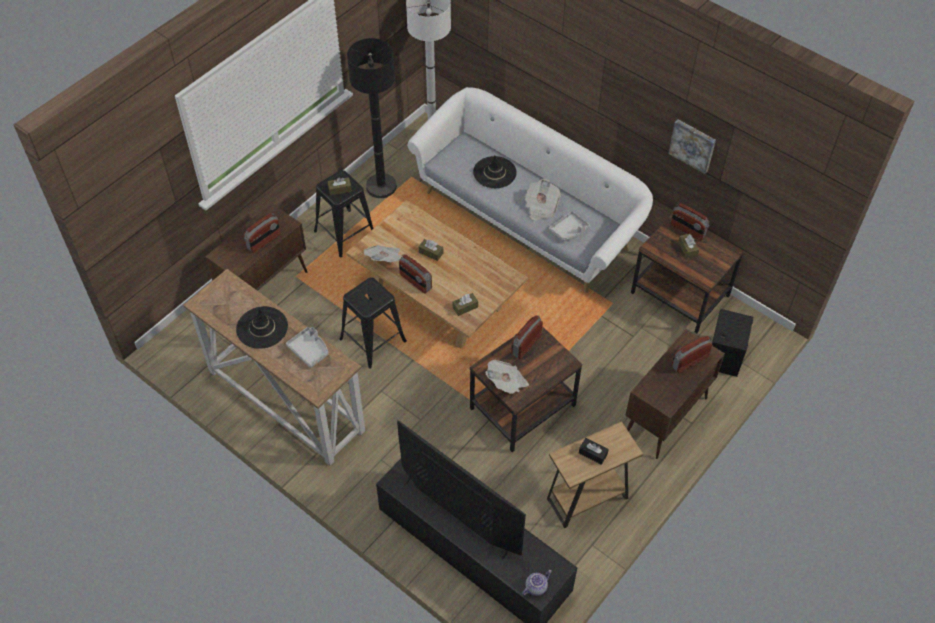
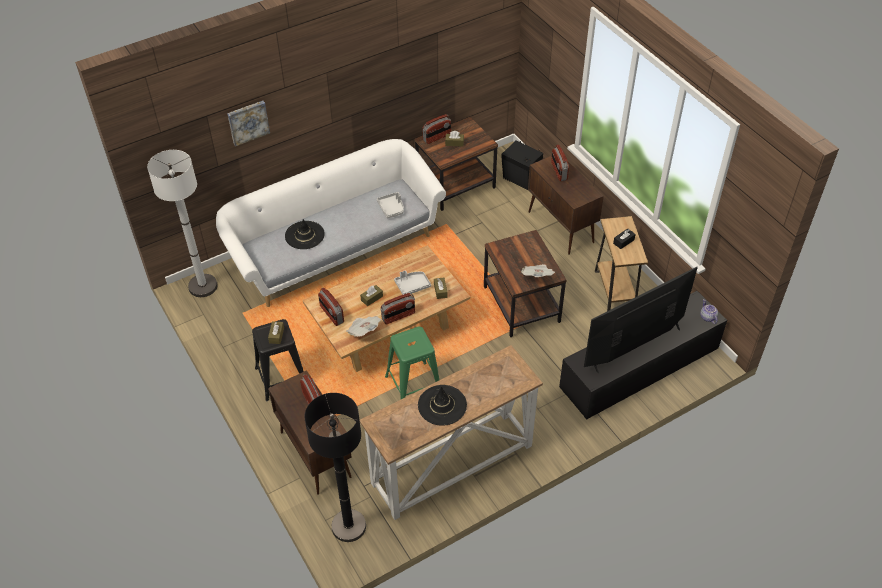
camera: 70 degrees left, 5 degrees down
grey tray [286,327,328,368] -> grey tray moved to [394,270,431,295]
black stool [339,277,407,369] -> green stool [385,327,439,399]
black floor lamp [347,38,397,198] -> black floor lamp moved to [305,393,366,542]
radio [511,315,543,359] -> radio moved to [318,288,344,326]
newspaper [525,179,561,220] -> none
picture [668,119,716,174] -> picture moved to [227,101,270,146]

